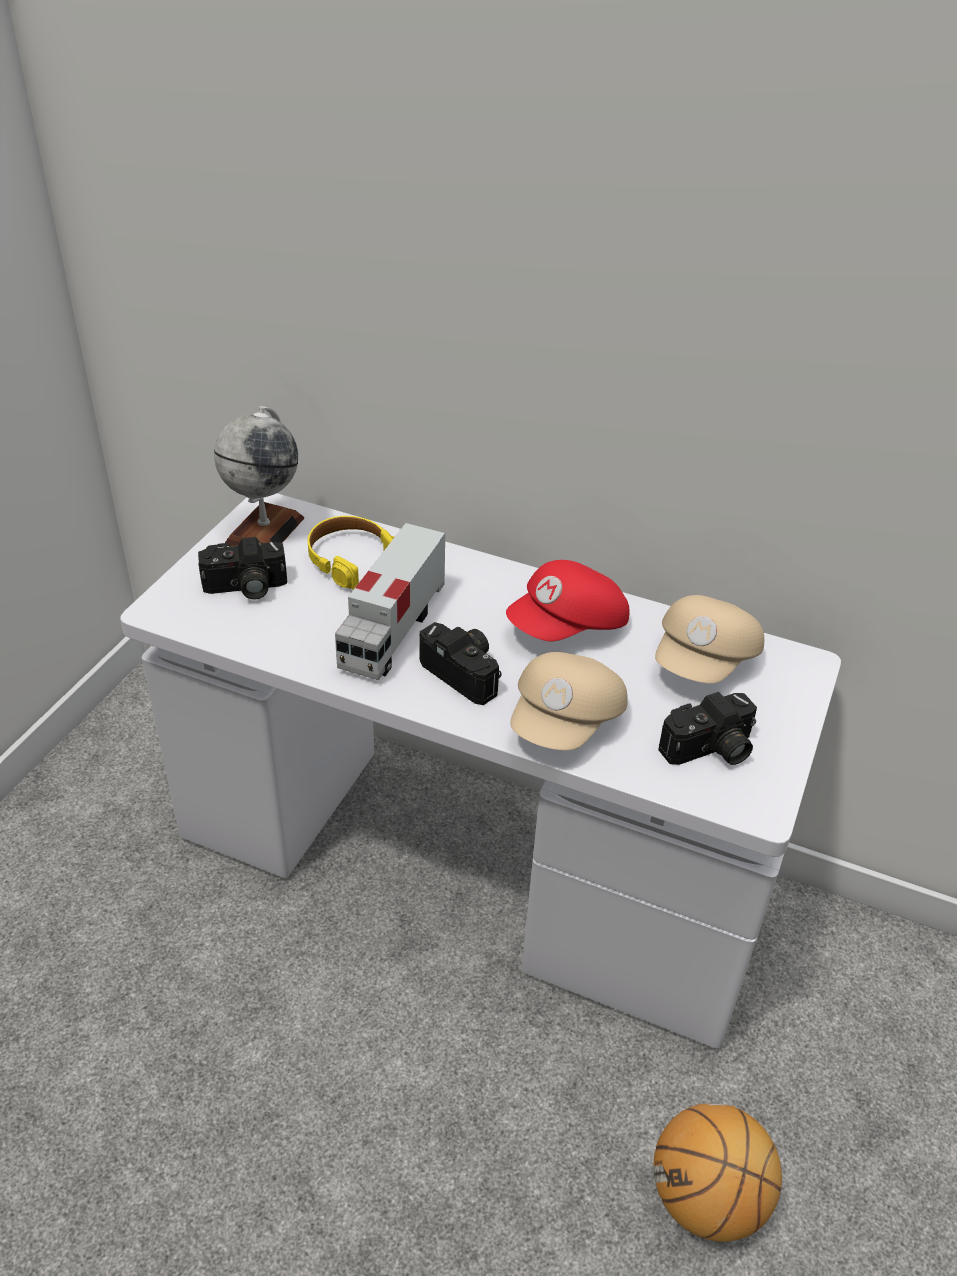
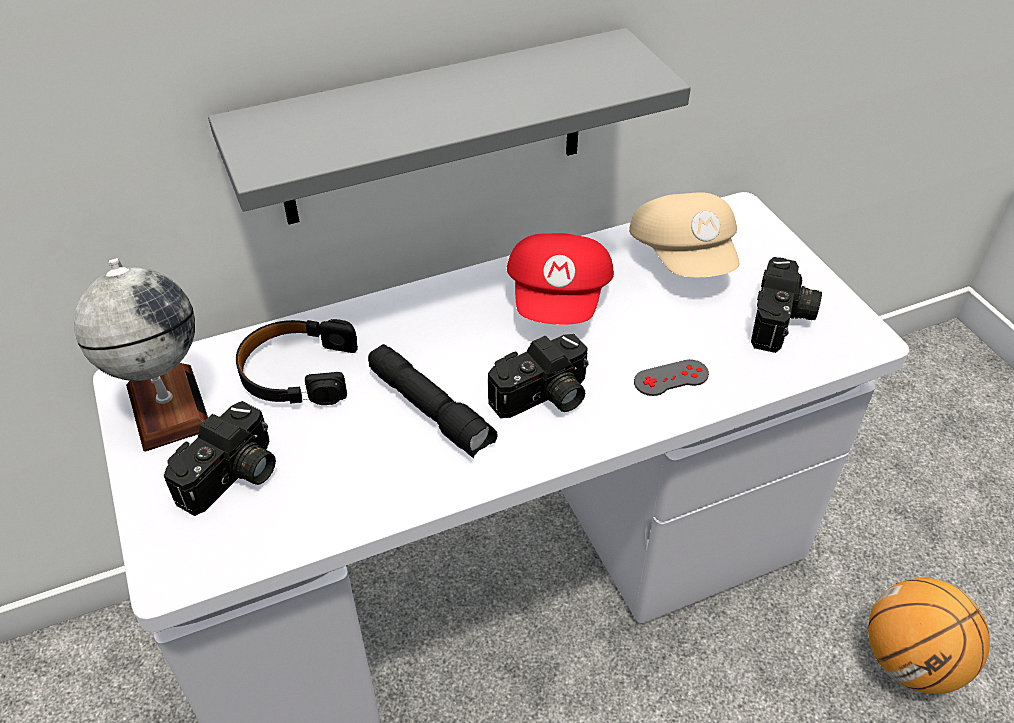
camera: 45 degrees left, 5 degrees up
yellow headphones [308,516,395,590] -> black headphones [236,319,358,405]
toy truck [335,523,445,680] -> black flashlight [368,344,498,458]
camera [419,622,502,705] -> camera turned 150 degrees clockwise [488,334,589,418]
beige cap [510,652,628,750] -> grey game controller [634,359,709,396]
none -> grey shelf [208,28,691,224]

